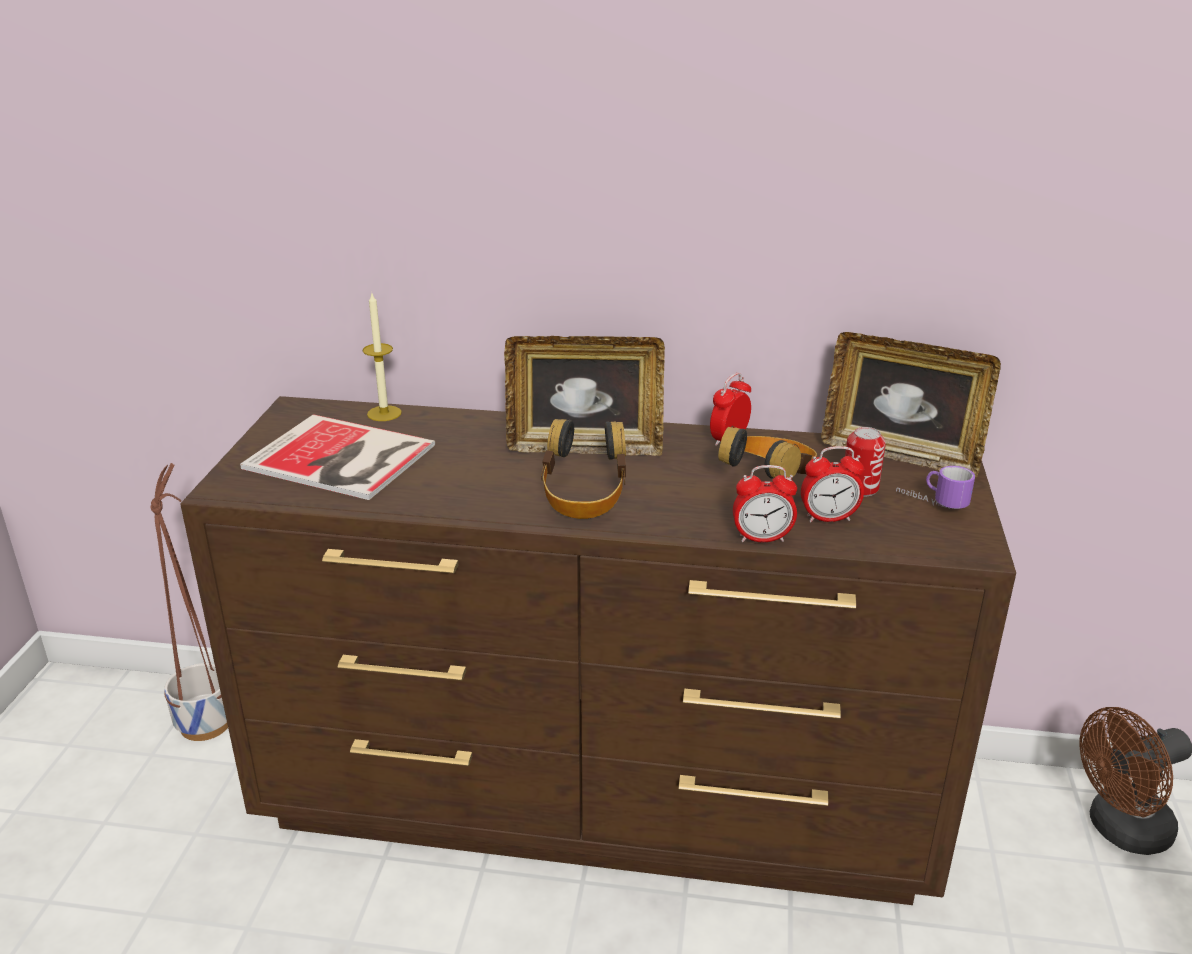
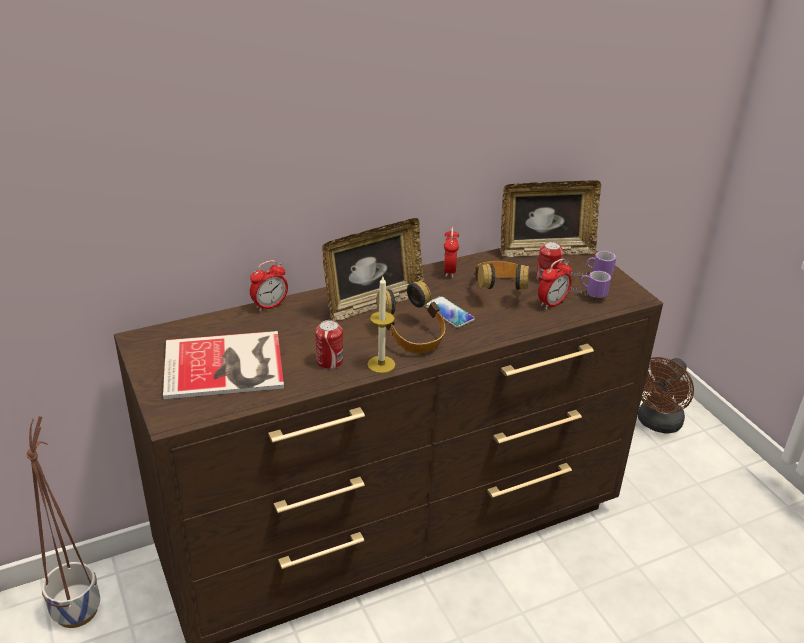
camera: 35 degrees left, 5 degrees up
candle [362,293,402,421] -> candle moved to [367,277,395,373]
alarm clock [733,465,797,543] -> alarm clock moved to [250,260,288,312]
none -> can [315,320,343,369]
none -> phone [424,296,475,328]
none -> mug [571,271,611,298]

